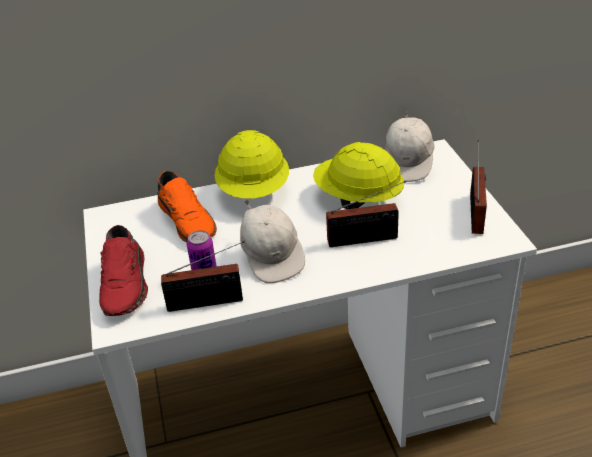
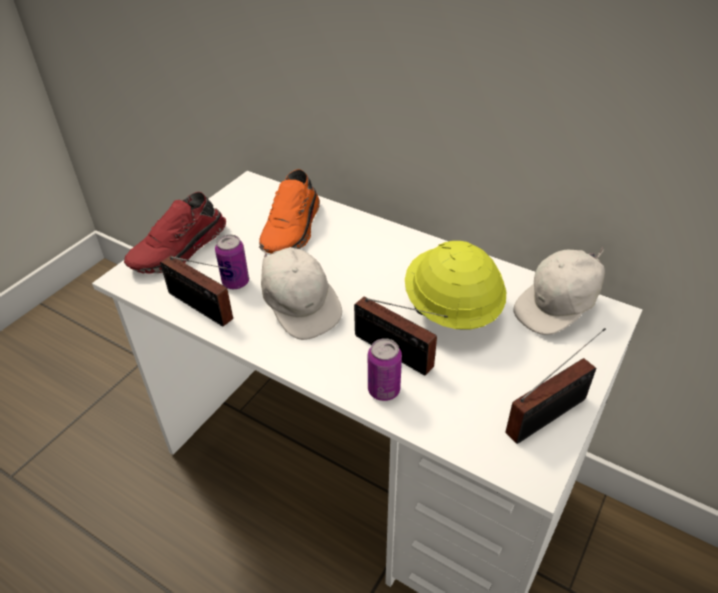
camera: 45 degrees right, 5 degrees up
yellow hard hat [214,130,289,198] -> none
white cap [240,199,305,283] -> white cap turned 60 degrees counterclockwise [259,244,342,340]
none -> can [368,338,402,401]

